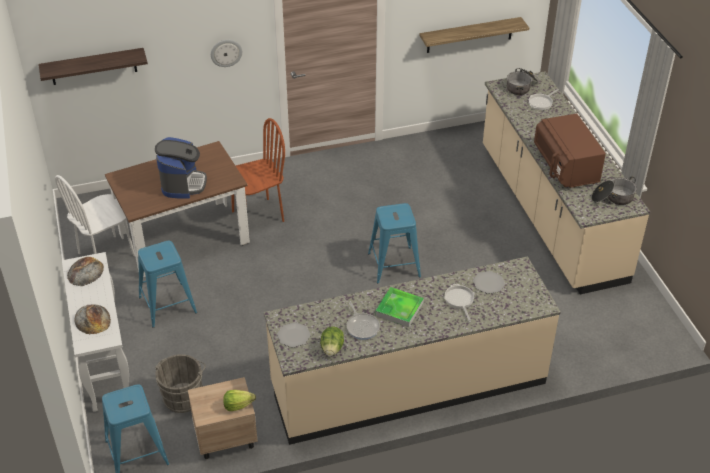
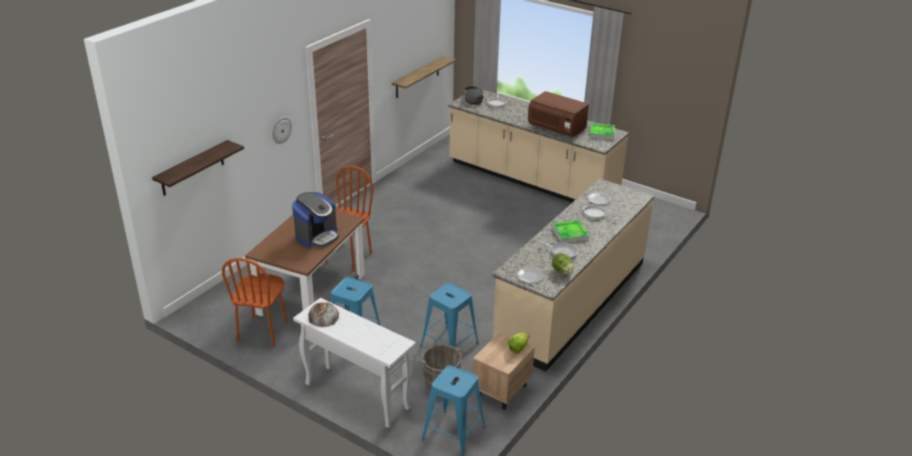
camera: 40 degrees left, 10 degrees down
white chair [55,175,135,256] -> brown chair [222,258,287,347]
bread [74,305,111,334] -> none
coffee machine [155,137,207,199] -> coffee machine turned 75 degrees clockwise [292,192,339,248]
blue stool [368,203,421,283] -> blue stool moved to [420,283,479,347]
cooking pot [591,177,637,205] -> tray [590,123,615,140]

